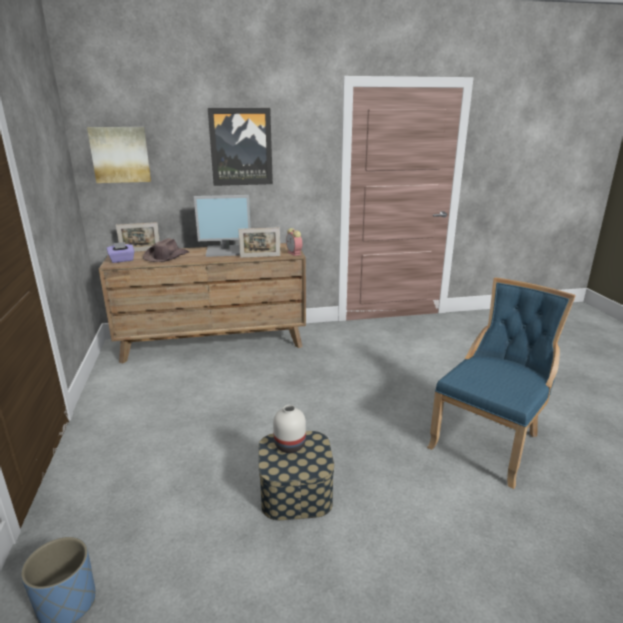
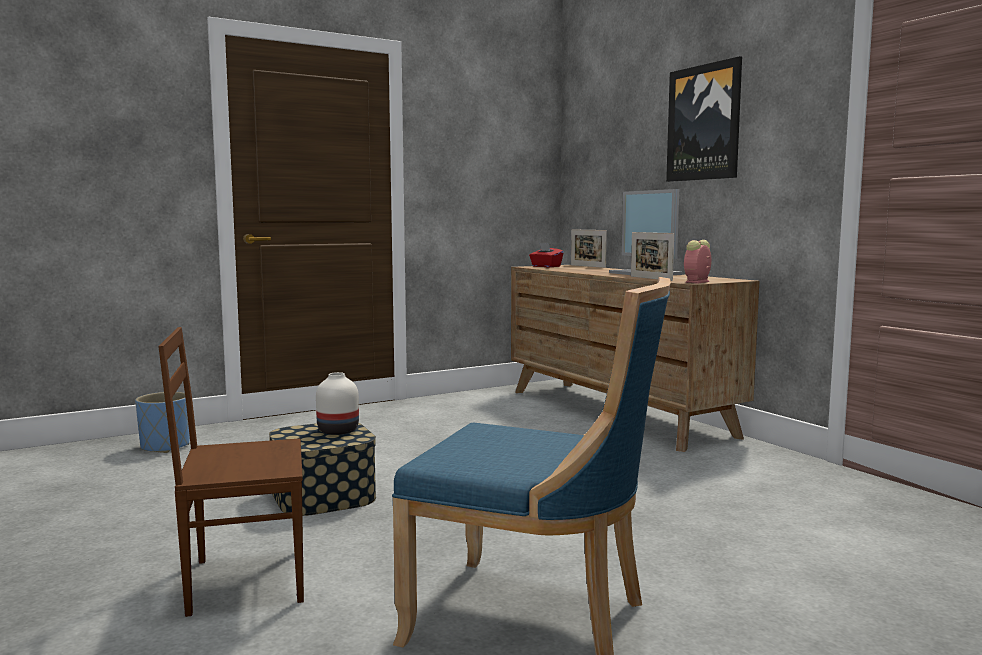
camera: 70 degrees right, 15 degrees down
picture [87,127,151,183] -> none
purple tissue box [106,242,135,263] -> red tissue box [529,243,564,267]
brown hat [143,238,189,262] -> none
none -> brown chair [158,327,304,617]

